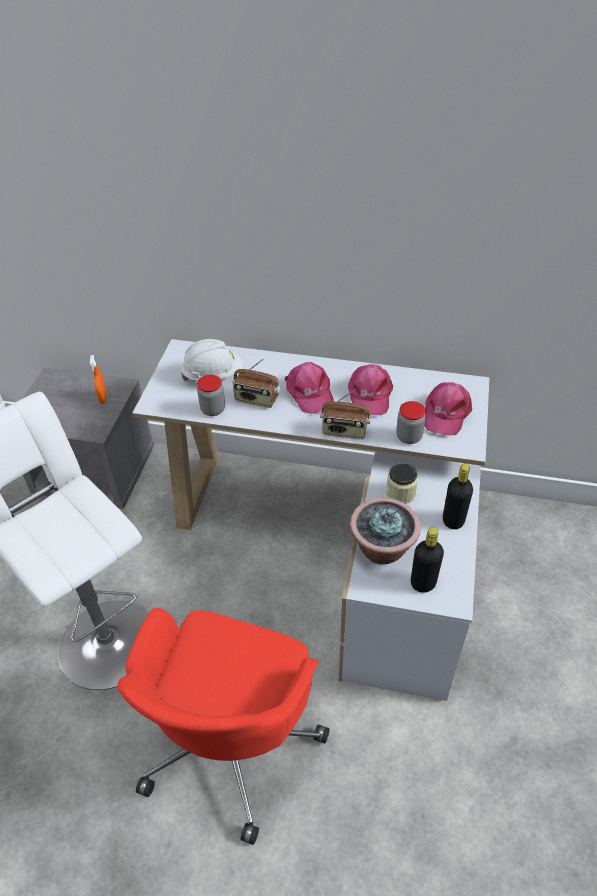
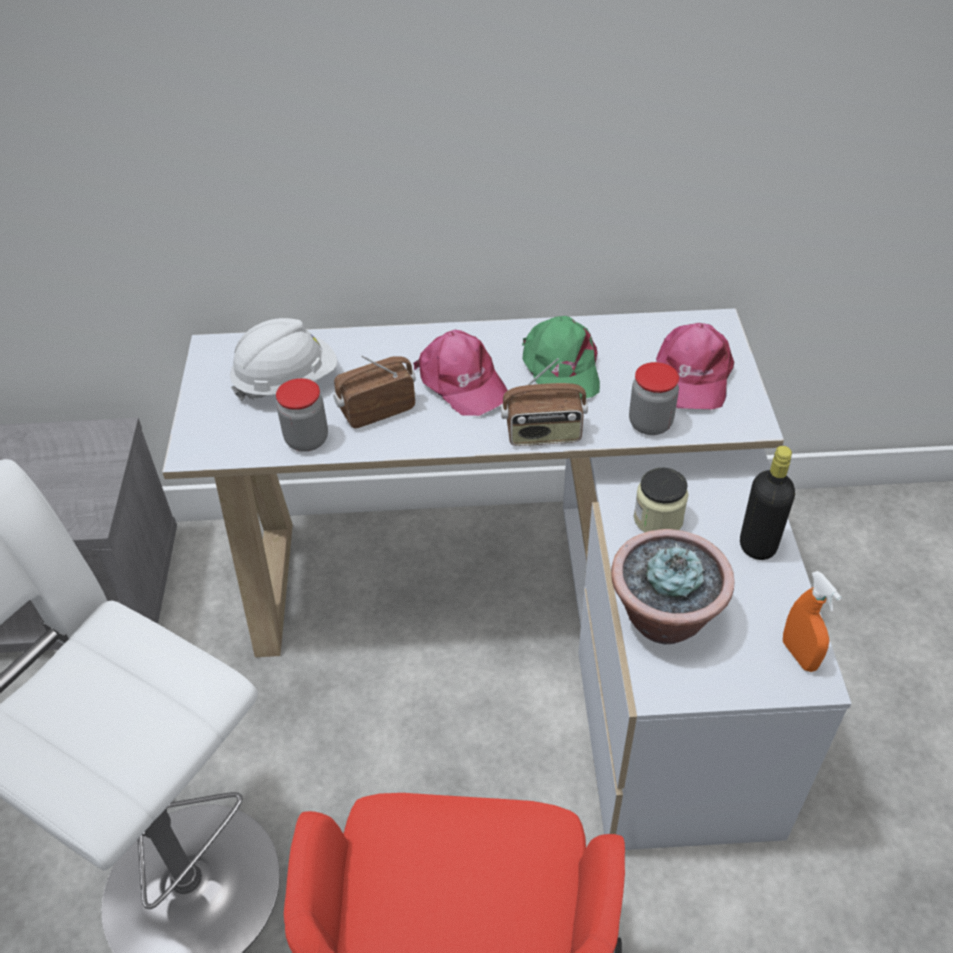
camera: 15 degrees left, 0 degrees up
orange spray bottle [90,355,107,404] -> orange spray bottle moved to [783,571,842,672]
radio [233,358,280,408] -> radio turned 150 degrees clockwise [333,355,416,428]
pink cap [348,364,393,415] -> green cap [522,316,600,399]
black bottle [411,527,444,593] -> none

